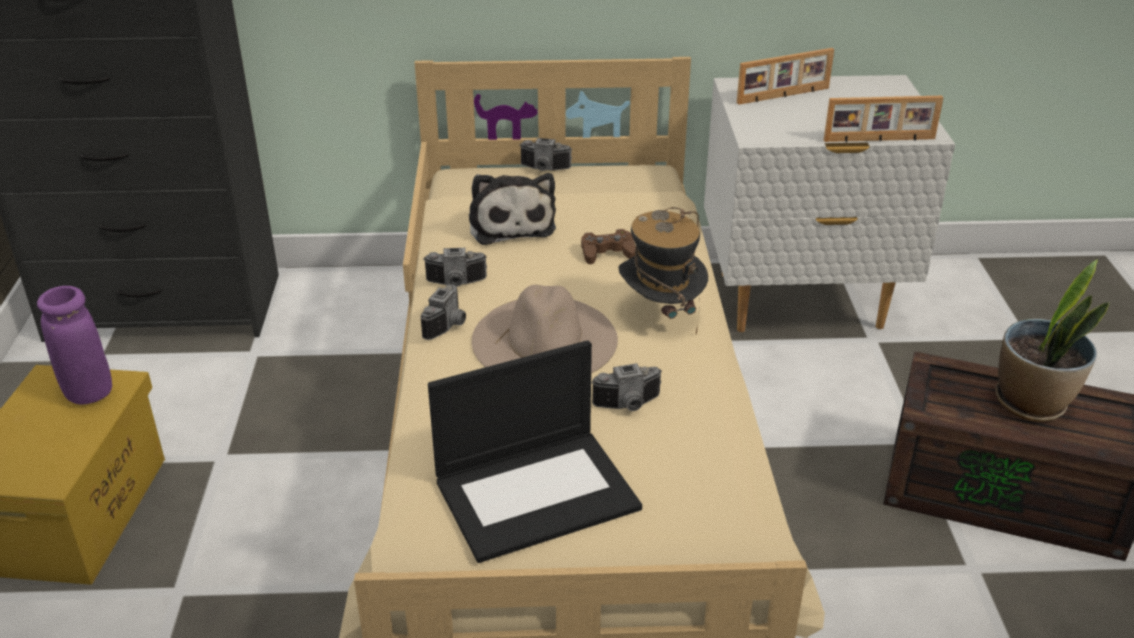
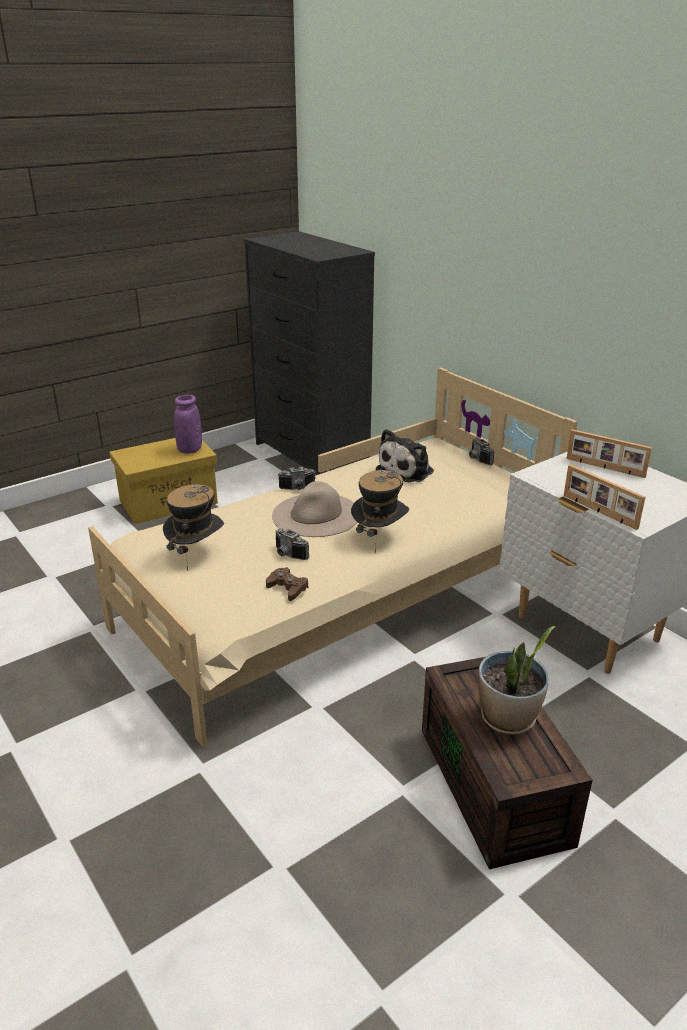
camera: 55 degrees right, 5 degrees down
camera [424,248,487,287] -> none
laptop [428,340,642,563] -> hat [163,484,224,571]
brown game controller [581,229,636,264] -> brown game controller moved to [266,568,308,601]

